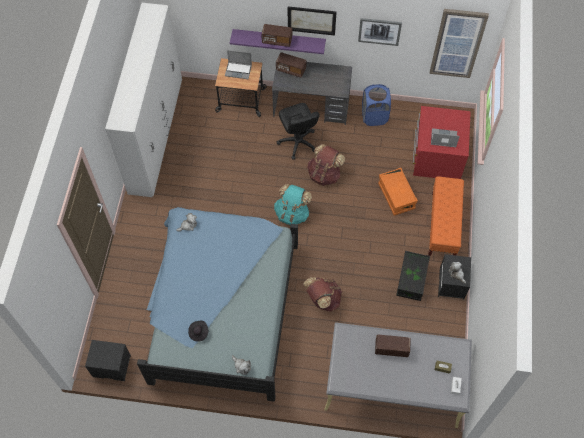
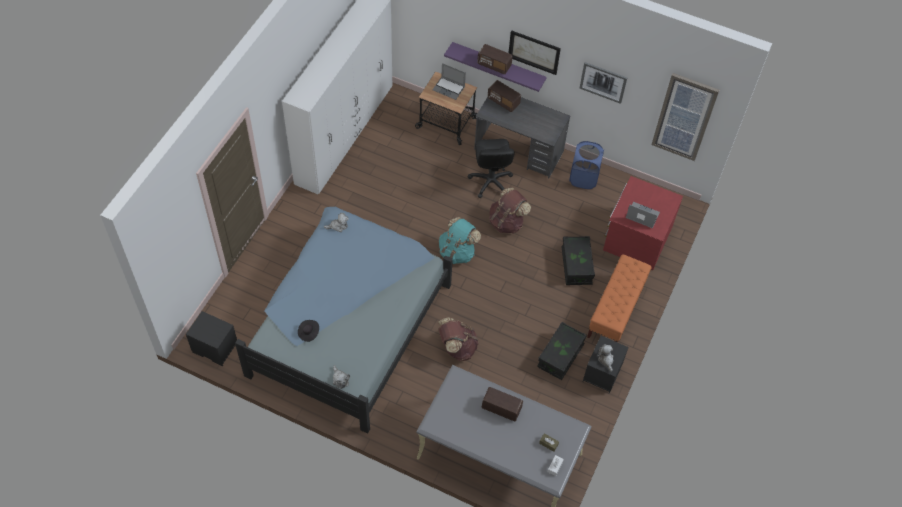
camera: 15 degrees right, 5 degrees down
orange storage box [378,168,418,216] -> black storage box [562,236,595,285]

